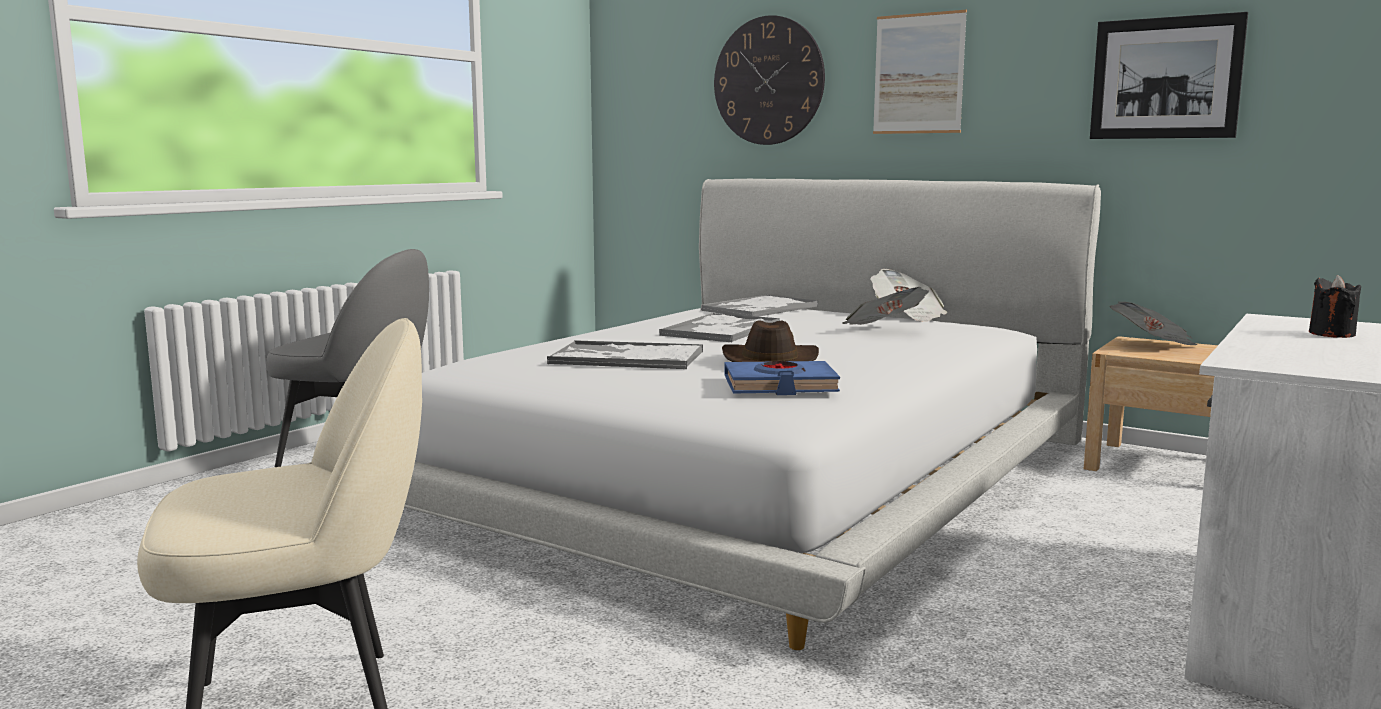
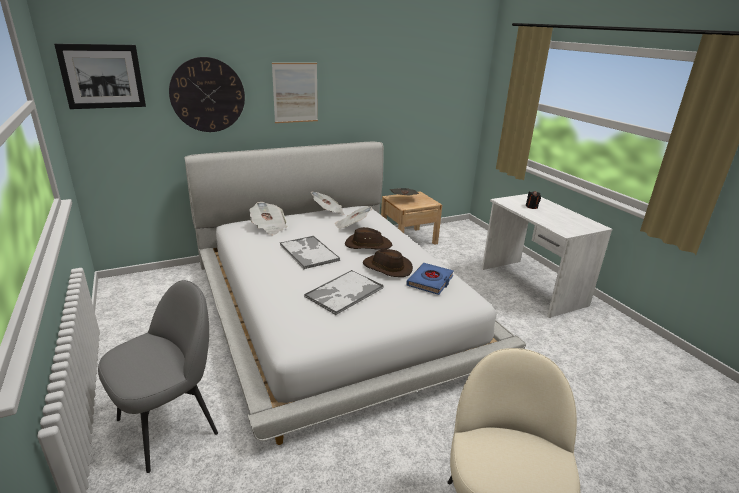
camera: 60 degrees left, 15 degrees up
tray [701,295,818,317] -> newspaper [249,202,288,235]
picture [1090,12,1248,139] -> picture moved to [54,44,146,109]
none -> brown hat [345,227,392,250]

